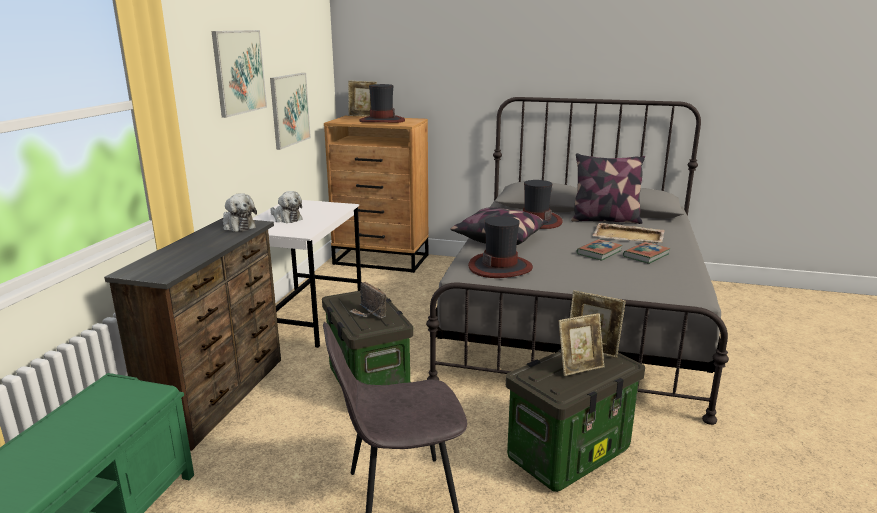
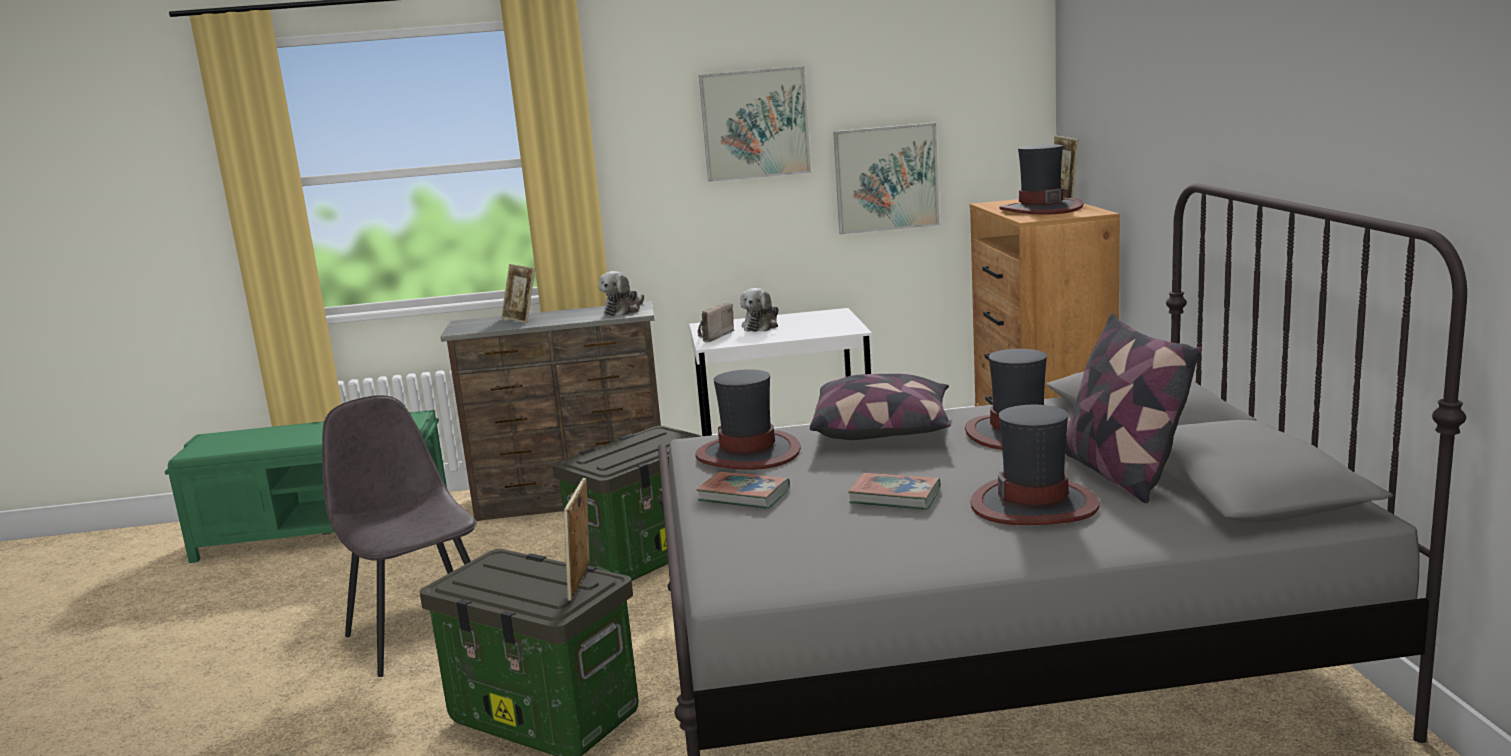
camera: 70 degrees right, 5 degrees down
radio [350,282,386,318] -> radio moved to [698,302,735,342]
picture frame [558,313,605,376] -> picture frame moved to [501,264,535,323]
beige tray [592,223,665,243] -> hat [970,405,1100,525]
book [623,242,671,264] -> book moved to [696,472,790,509]

